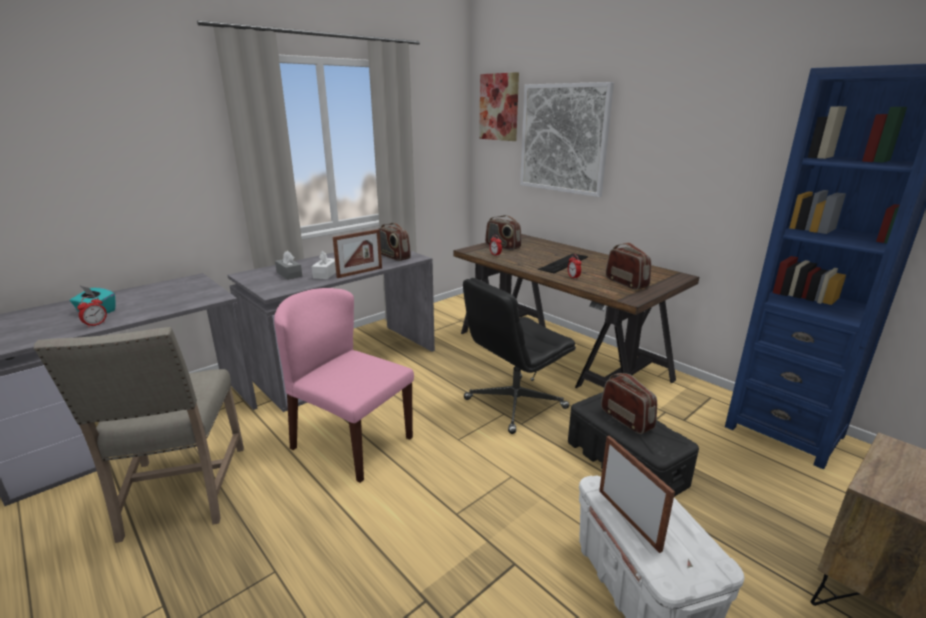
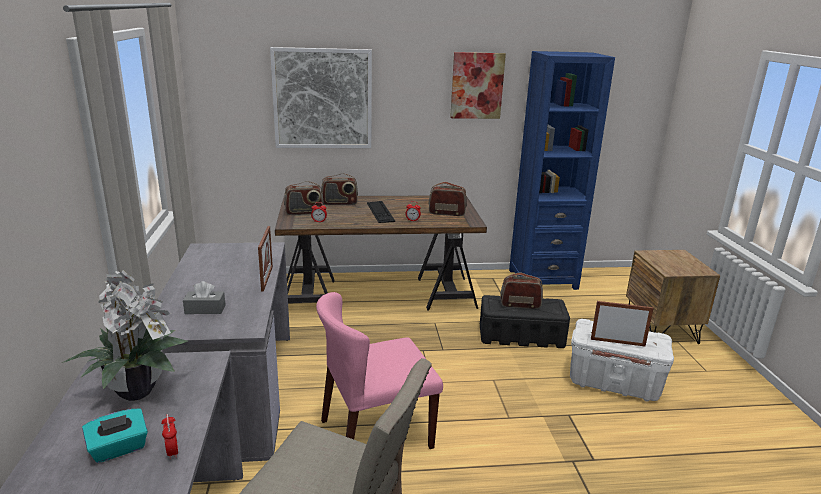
camera: 55 degrees left, 0 degrees up
white tissue box [311,250,336,279] -> none
radio [378,223,411,261] -> radio moved to [321,173,358,205]
black office chair [463,278,576,434] -> none
picture [479,72,519,141] -> picture moved to [450,52,506,119]
none -> potted plant [62,270,187,401]

